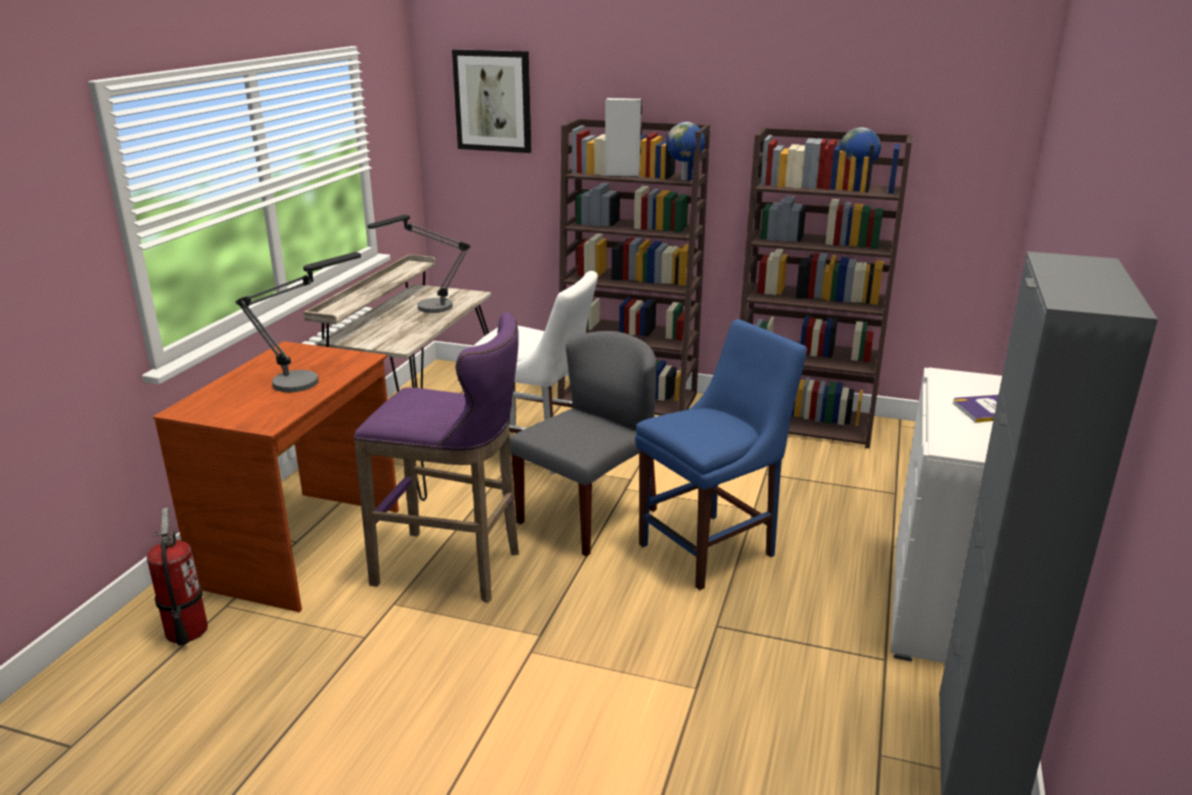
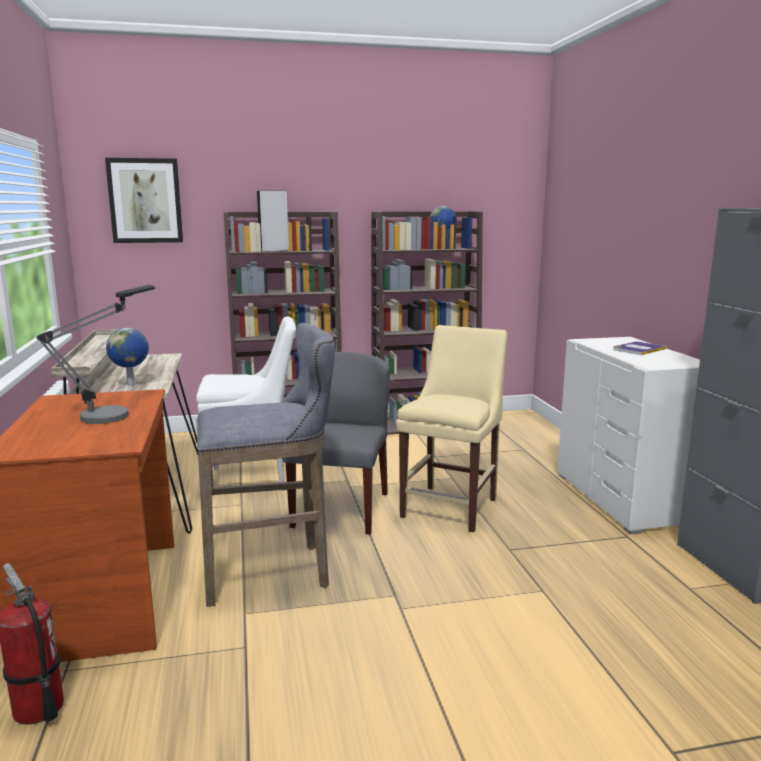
camera: 30 degrees left, 10 degrees down
purple stool [354,312,519,603] -> grey stool [197,323,335,607]
table lamp [367,215,470,313] -> none
blue chair [635,319,807,590] -> beige chair [396,325,507,532]
globe [666,122,705,180] -> globe moved to [106,328,149,386]

